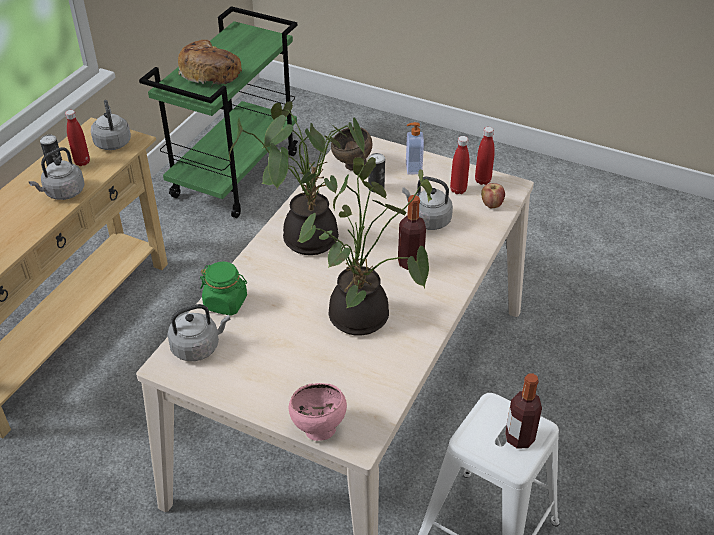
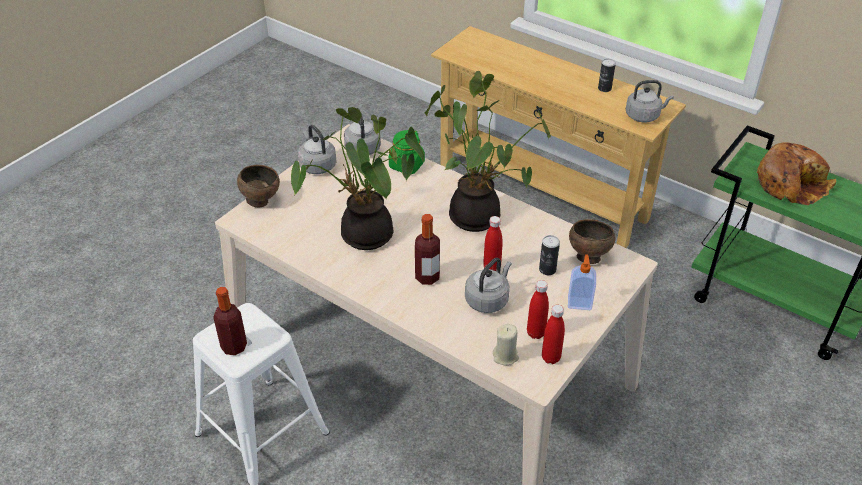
camera: 100 degrees right, 0 degrees up
grey kettle [29,147,85,200] -> grey kettle moved to [298,125,336,174]
red bottle [65,110,90,166] -> red bottle moved to [483,216,503,271]
pink bowl [289,383,347,441] -> brown bowl [237,165,280,207]
apple [481,183,505,208] -> beige candle [493,324,519,366]

